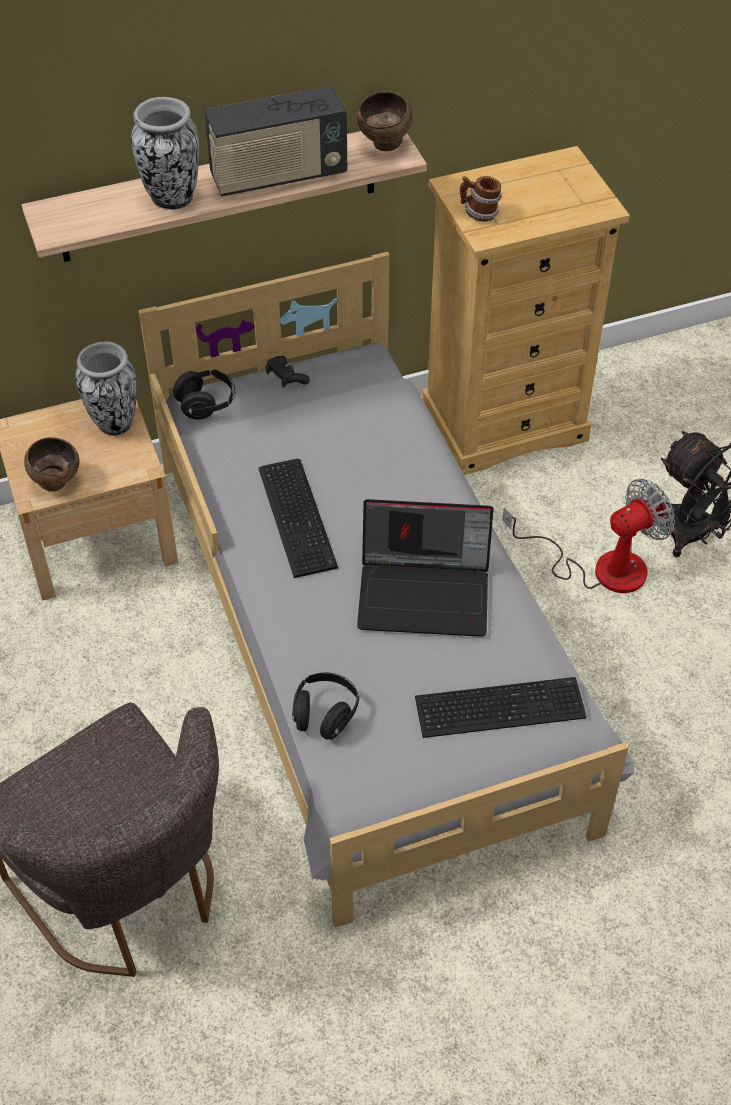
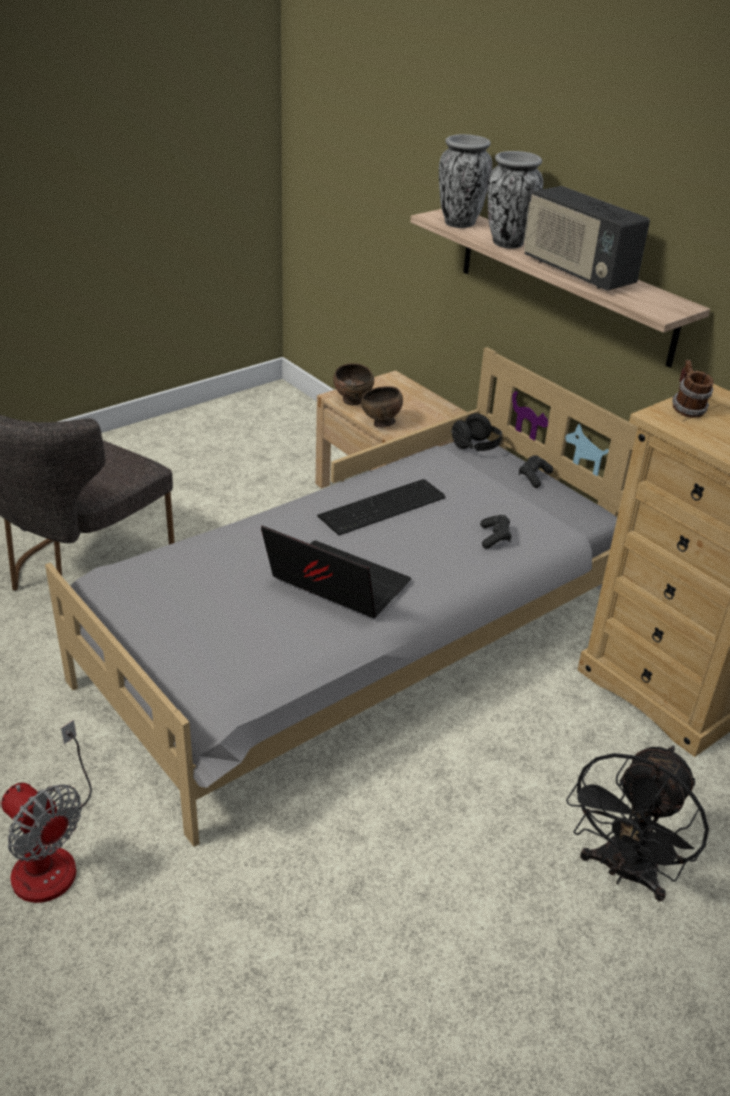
camera: 70 degrees right, 15 degrees down
vase [75,341,137,436] -> vase moved to [439,134,492,228]
black headphones [292,672,359,740] -> none
brown bowl [357,91,413,151] -> brown bowl moved to [361,386,403,428]
laptop [357,499,494,637] -> laptop turned 135 degrees clockwise [261,526,411,618]
keyboard [415,677,586,738] -> none
fan [502,479,675,593] -> fan moved to [1,720,92,903]
none -> black game controller [480,515,512,549]

